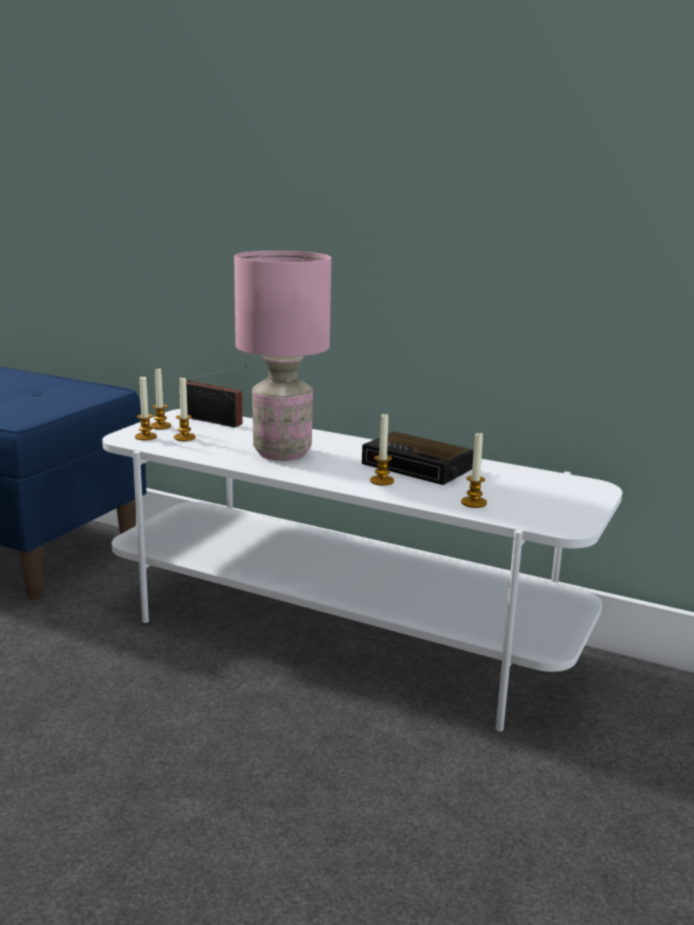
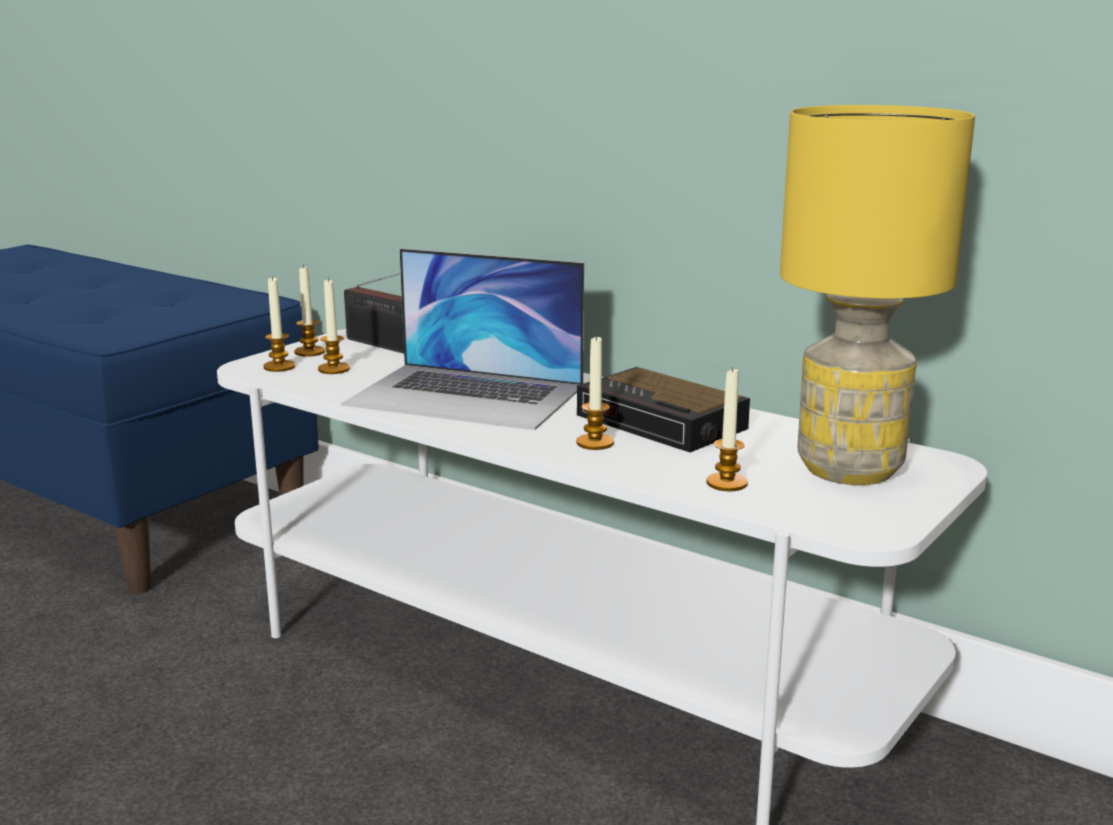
camera: 10 degrees right, 0 degrees up
pink table lamp [234,251,331,461] -> laptop [341,249,584,430]
none -> yellow table lamp [780,105,975,485]

